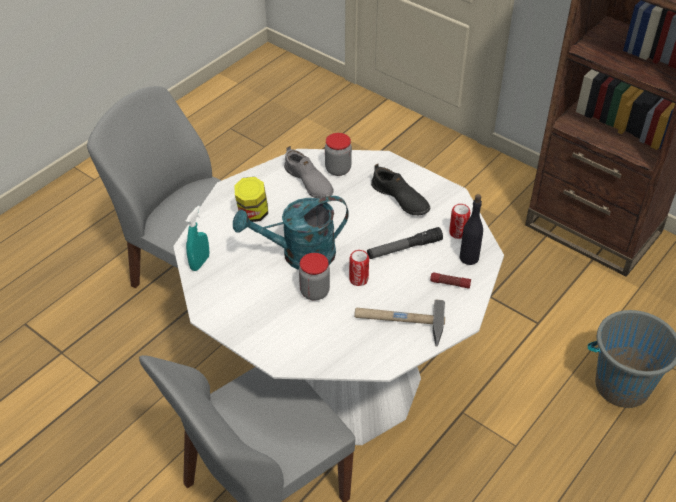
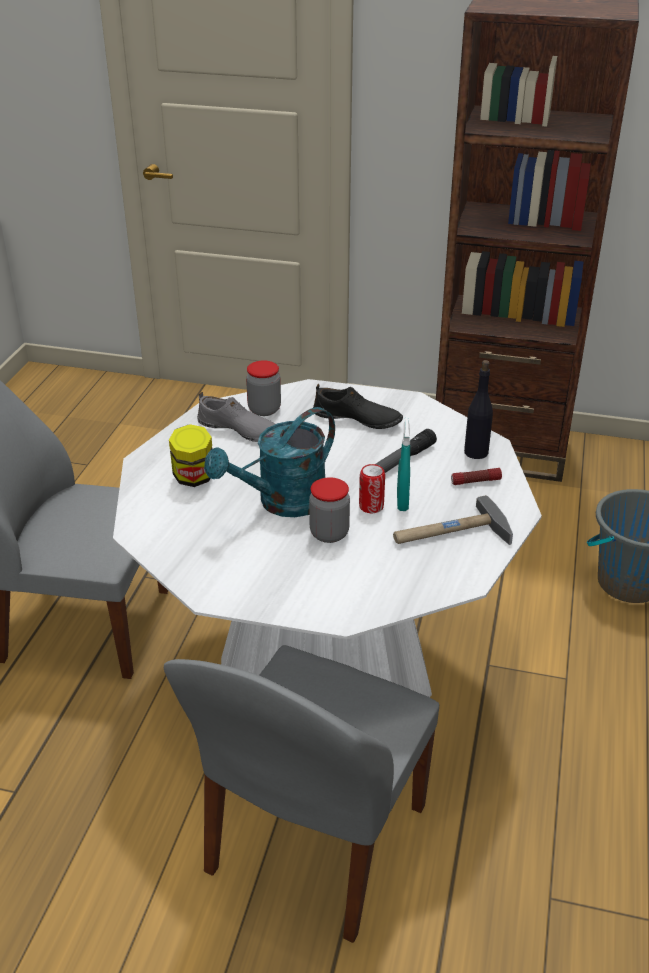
camera: 25 degrees left, 10 degrees down
turquoise spray bottle [186,206,209,271] -> turquoise spray bottle moved to [397,418,410,511]
can [449,204,470,239] -> none

